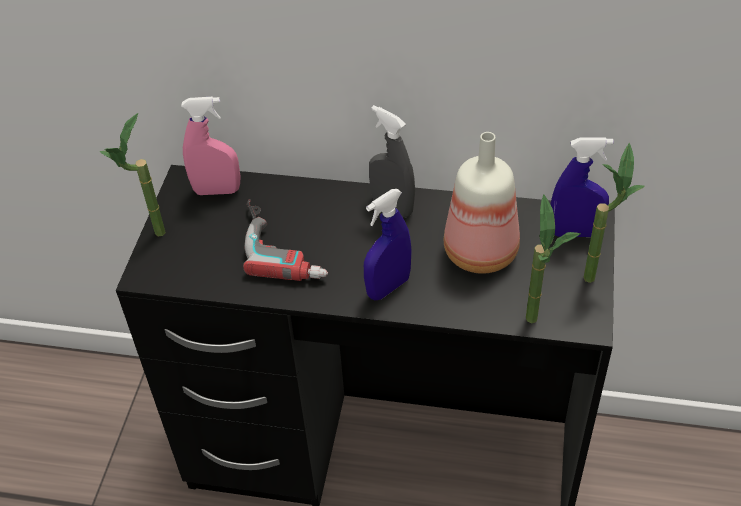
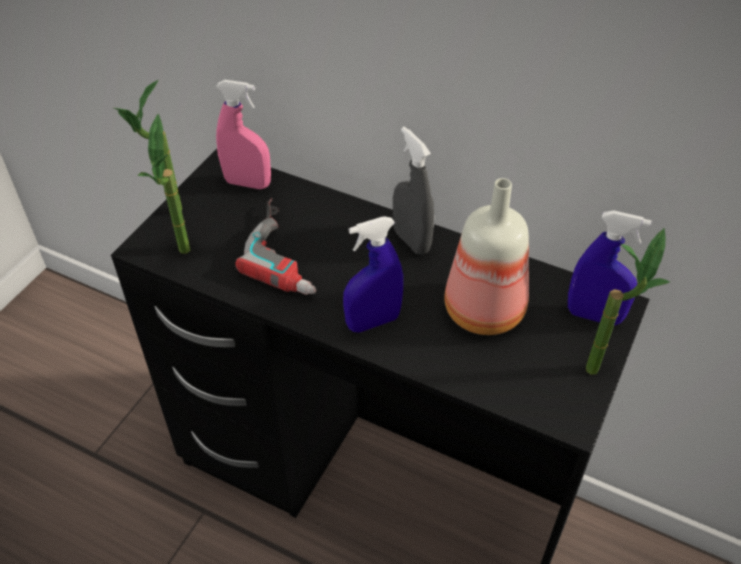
camera: 15 degrees right, 0 degrees up
potted plant [526,194,581,323] -> potted plant moved to [137,114,190,254]

